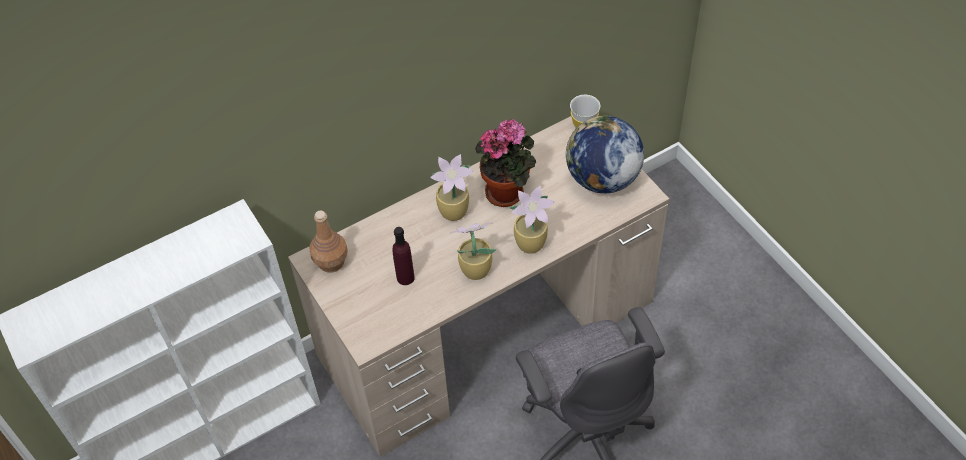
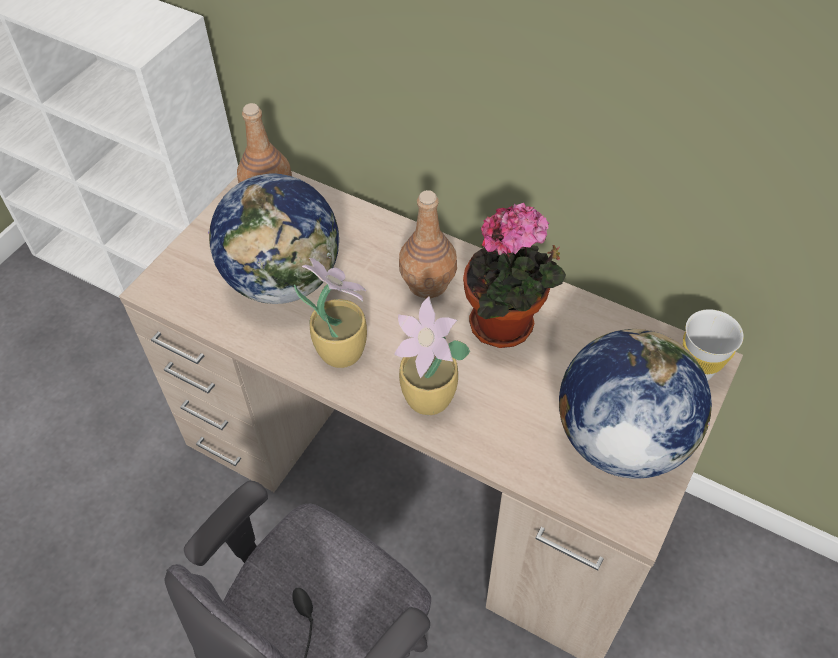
camera: 60 degrees right, 0 degrees up
purple bottle [392,227,415,285] -> globe [208,173,339,304]
potted plant [430,154,474,221] -> brown bottle [399,190,457,298]

